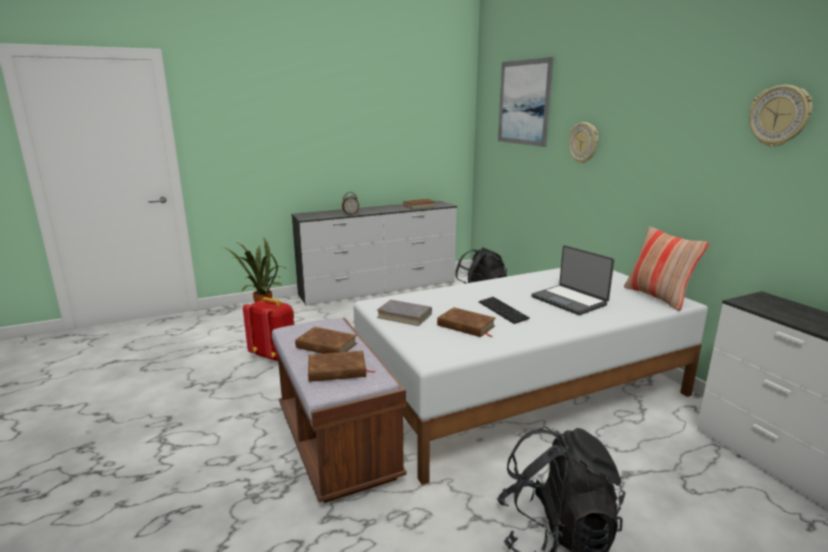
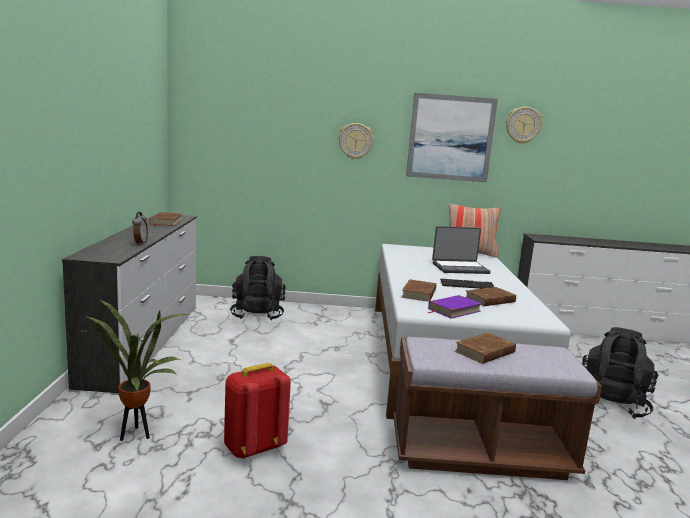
camera: 65 degrees left, 5 degrees down
brown book [308,351,376,382] -> brown book moved to [401,279,436,302]
grey book [377,300,432,326] -> purple book [427,295,482,319]
picture [498,57,554,147] -> picture moved to [406,93,498,182]

